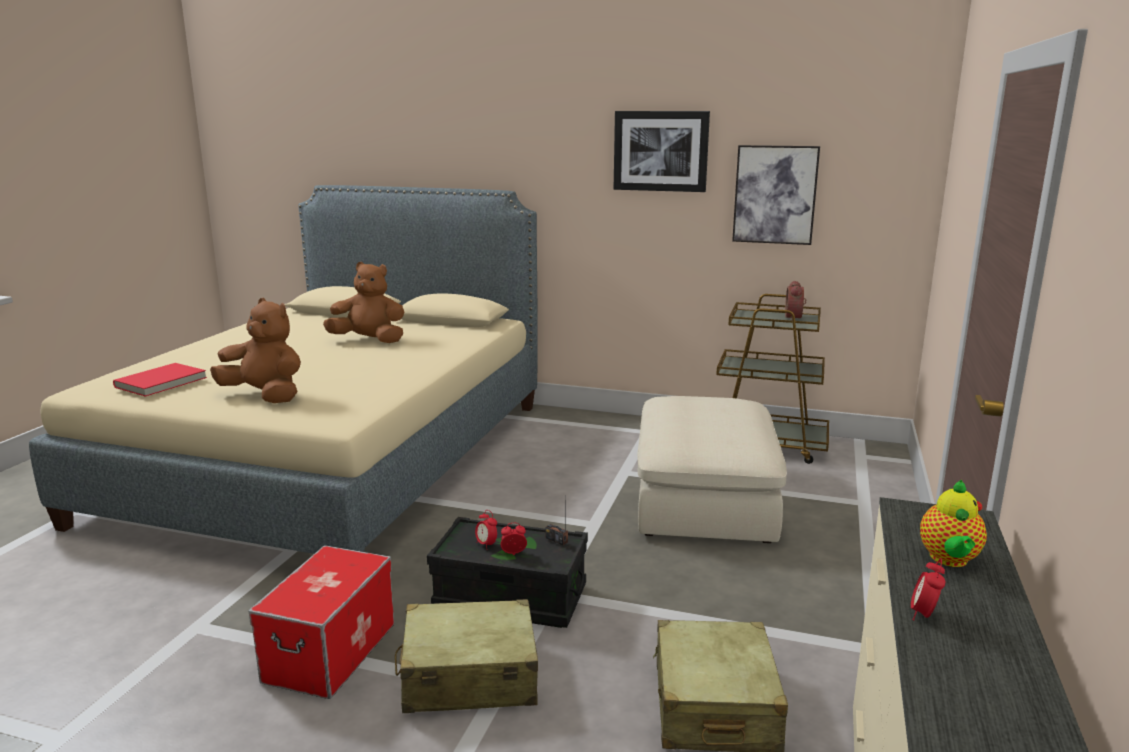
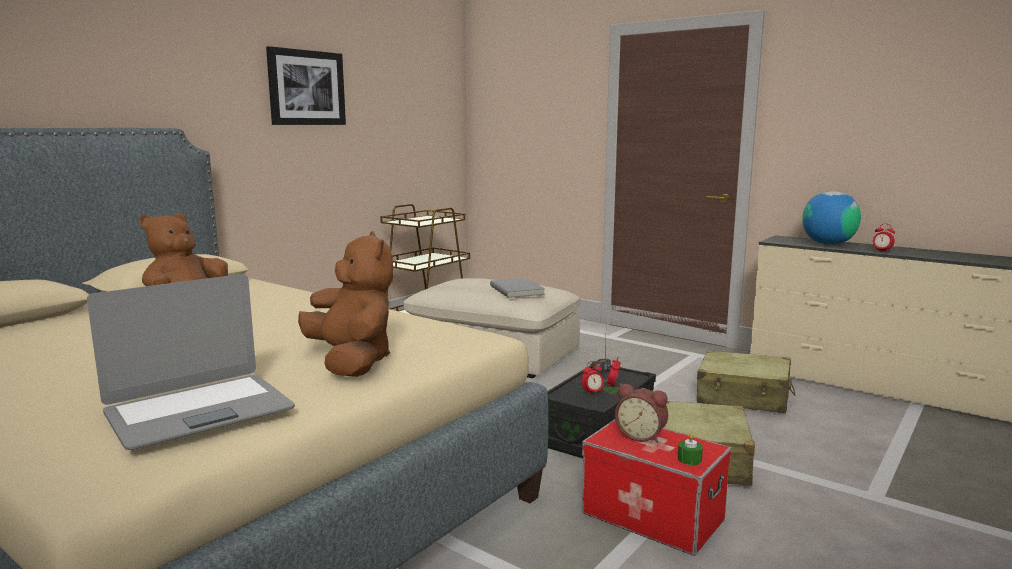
camera: 70 degrees left, 5 degrees down
red book [113,363,207,396] -> laptop [87,274,295,450]
brown plush toy [210,298,301,403] -> brown plush toy turned 105 degrees clockwise [298,231,393,377]
picture [732,145,820,245] -> none
alarm clock [785,281,806,320] -> alarm clock moved to [615,384,668,443]
teapot [920,480,987,567] -> globe [802,191,861,245]
none -> grey book [490,278,545,298]
none -> green candle [678,433,703,465]

